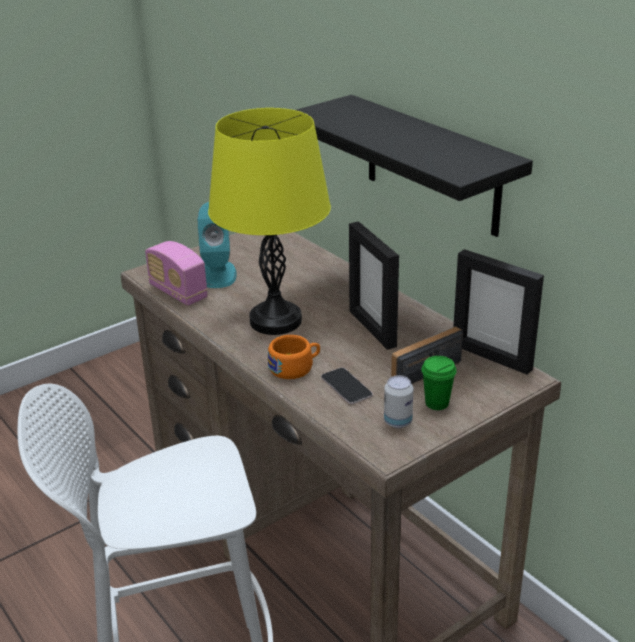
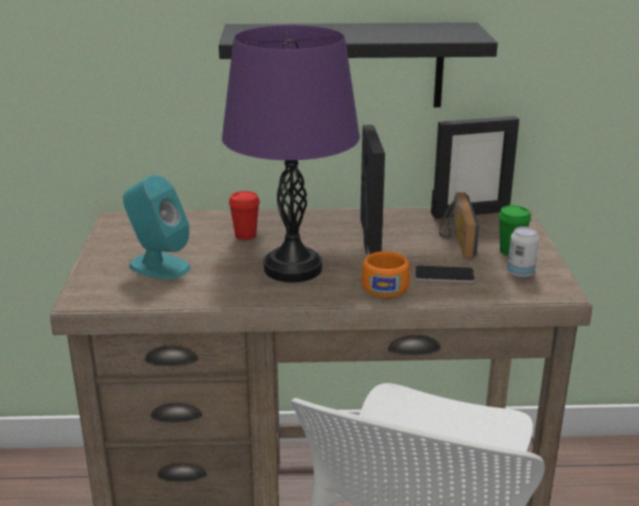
camera: 55 degrees left, 5 degrees down
radio [145,241,208,306] -> none
yellow table lamp [208,108,331,335] -> purple table lamp [222,25,360,282]
picture frame [349,221,399,350] -> picture frame turned 105 degrees counterclockwise [360,125,385,254]
none -> red cup [229,191,260,240]

